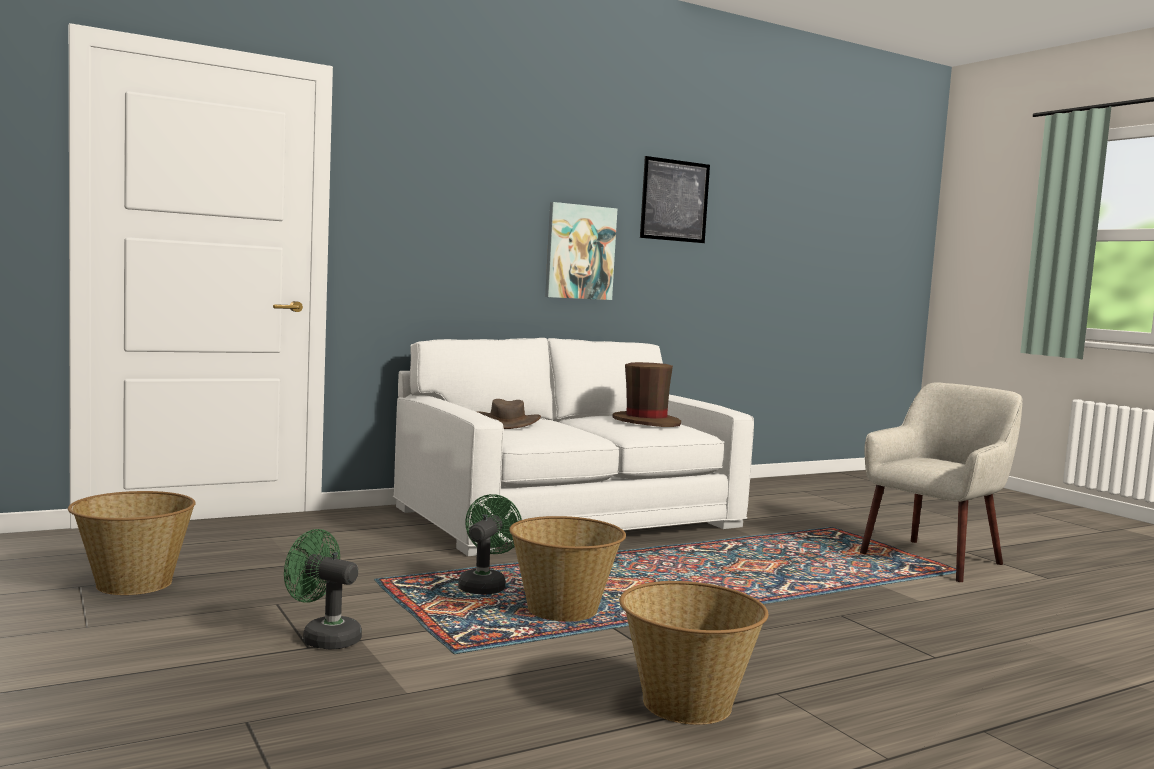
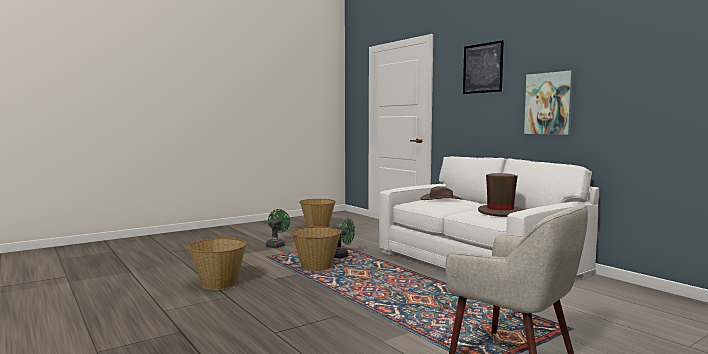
camera: 85 degrees right, 0 degrees up
picture [640,156,710,243] -> picture moved to [463,40,504,94]

